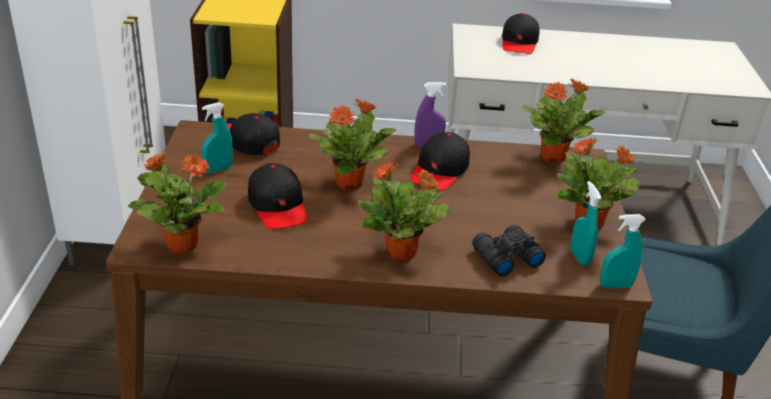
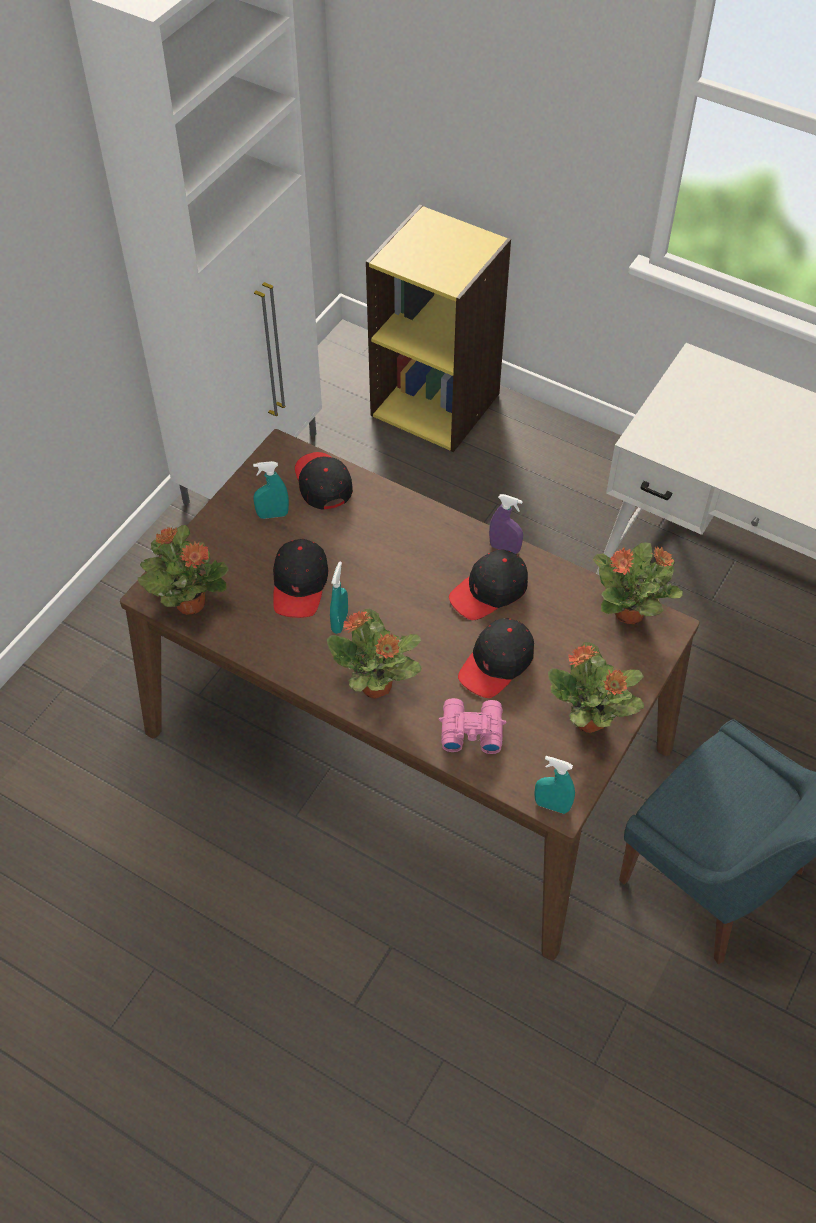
camera: 30 degrees right, 20 degrees up
potted plant [309,99,396,190] -> none
black binoculars [472,225,546,276] -> pink binoculars [439,698,506,754]
black cap [502,13,539,54] -> black cap moved to [458,618,534,698]
turquoise spray bottle [570,181,602,266] -> turquoise spray bottle moved to [330,562,348,634]

